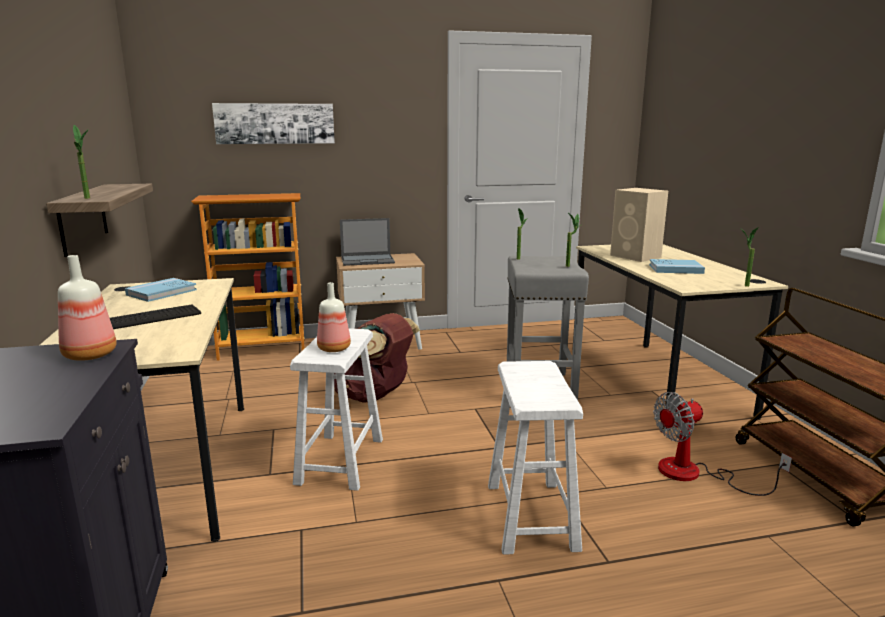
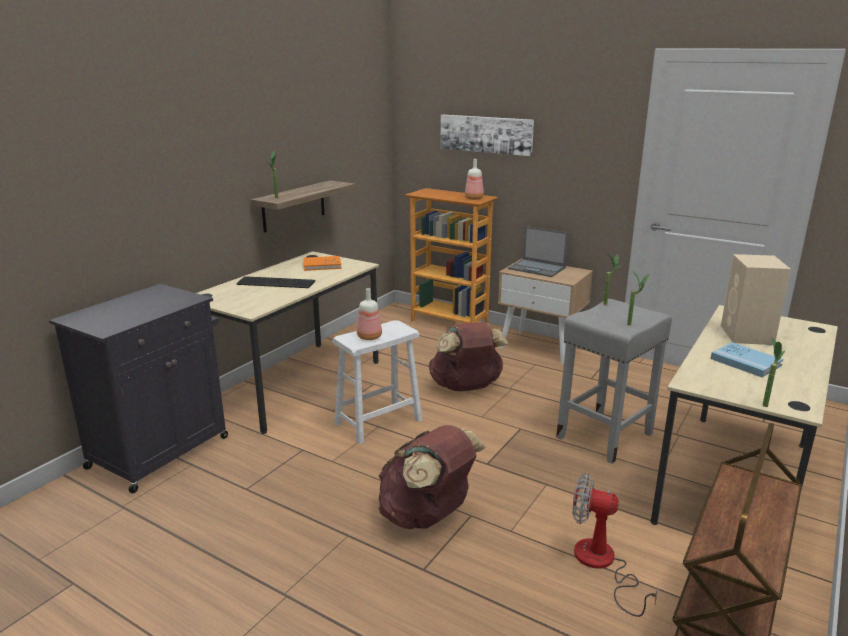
camera: 45 degrees right, 5 degrees up
bottle [58,255,117,361] -> bottle moved to [465,159,484,200]
blue book [125,278,197,302] -> orange book [303,256,342,271]
white stool [488,361,583,555] -> brown backpack [379,425,486,529]

